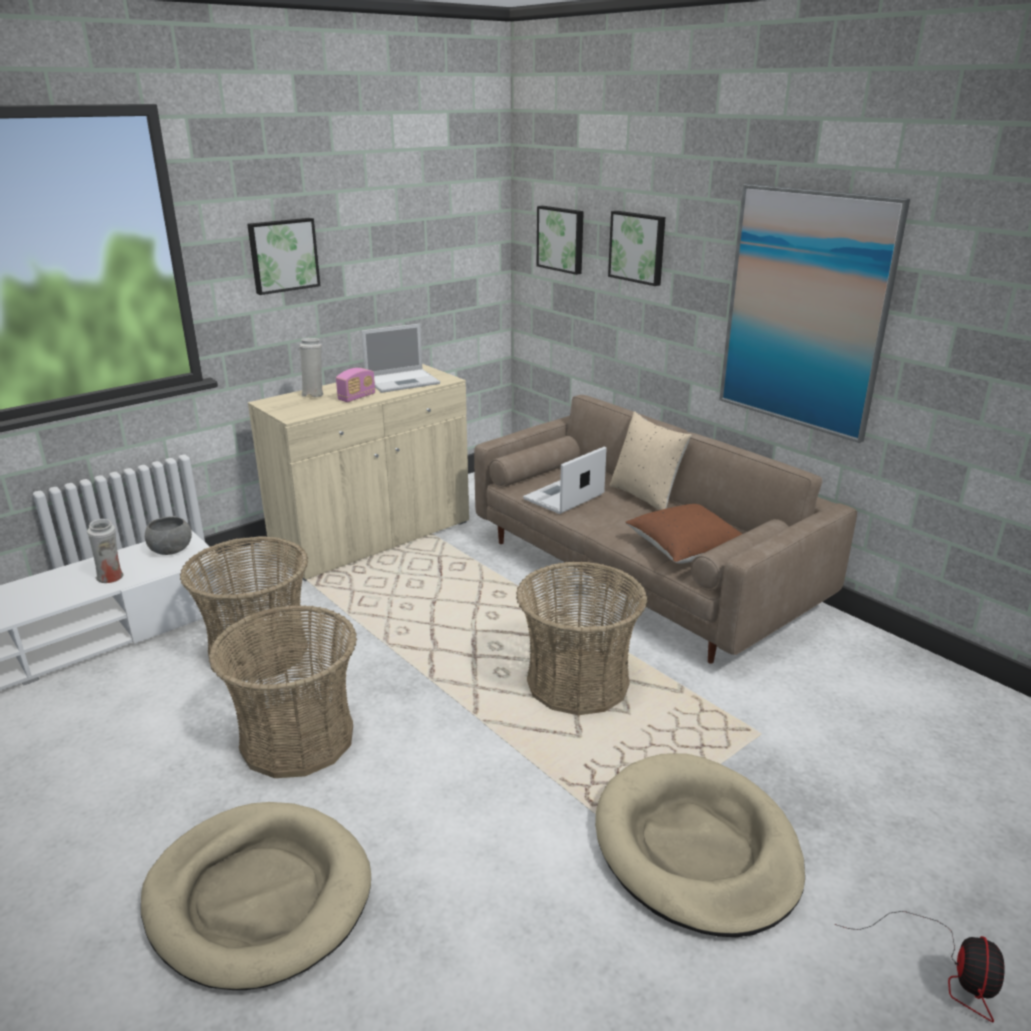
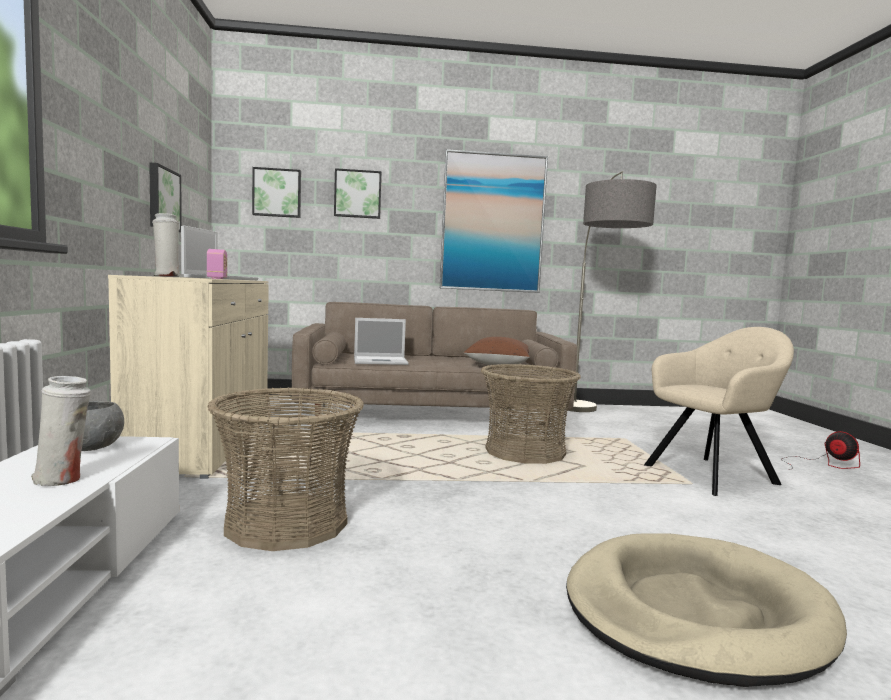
camera: 55 degrees left, 20 degrees down
basket [209,605,357,778] -> none
picture [247,218,320,295] -> picture moved to [149,163,182,232]
laptop [523,446,607,514] -> laptop turned 90 degrees counterclockwise [354,318,408,365]
beige dog bed [595,754,805,937] -> beige armchair [644,327,794,496]
beige pillow [610,411,692,510] -> none
none -> floor lamp [568,171,657,412]

